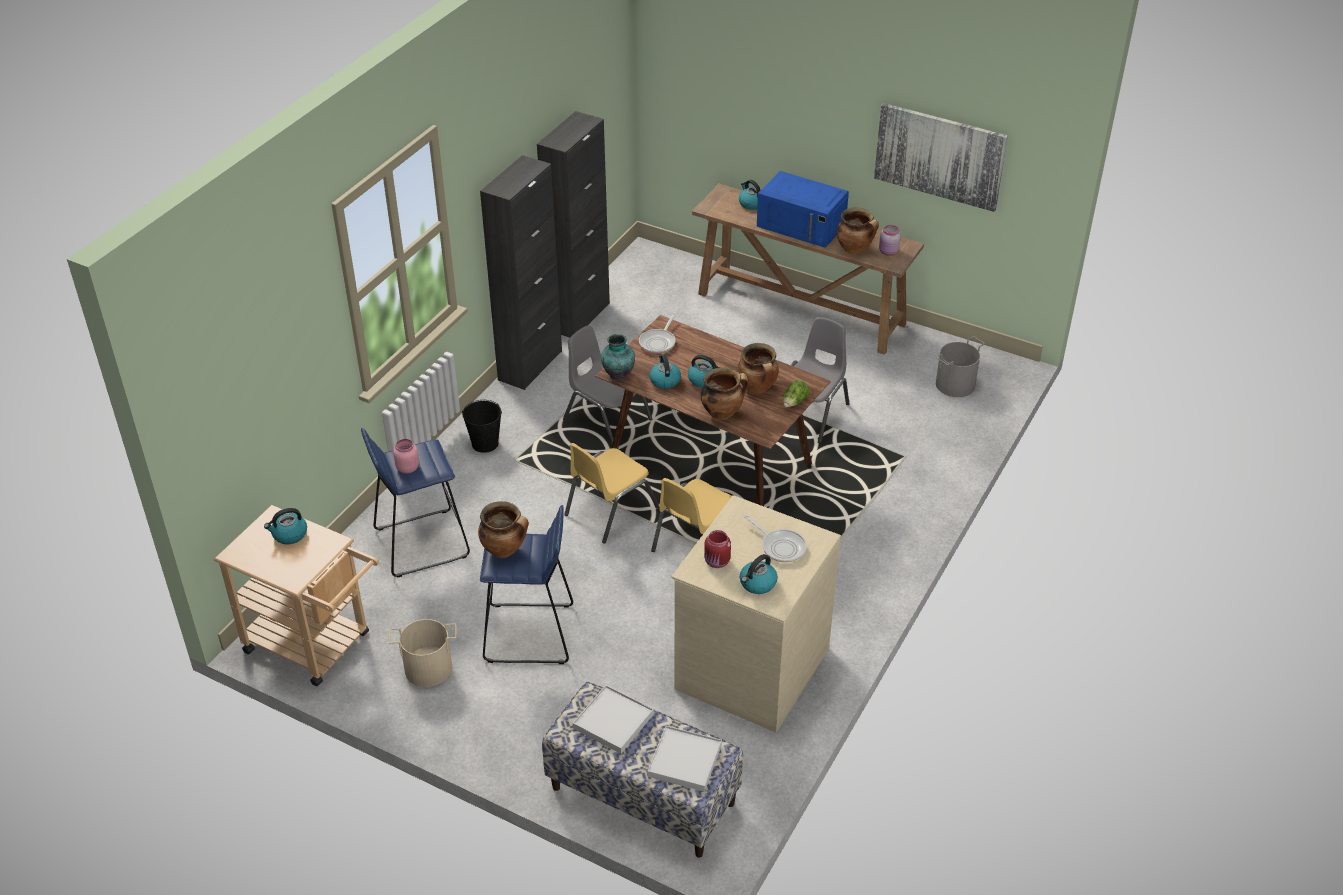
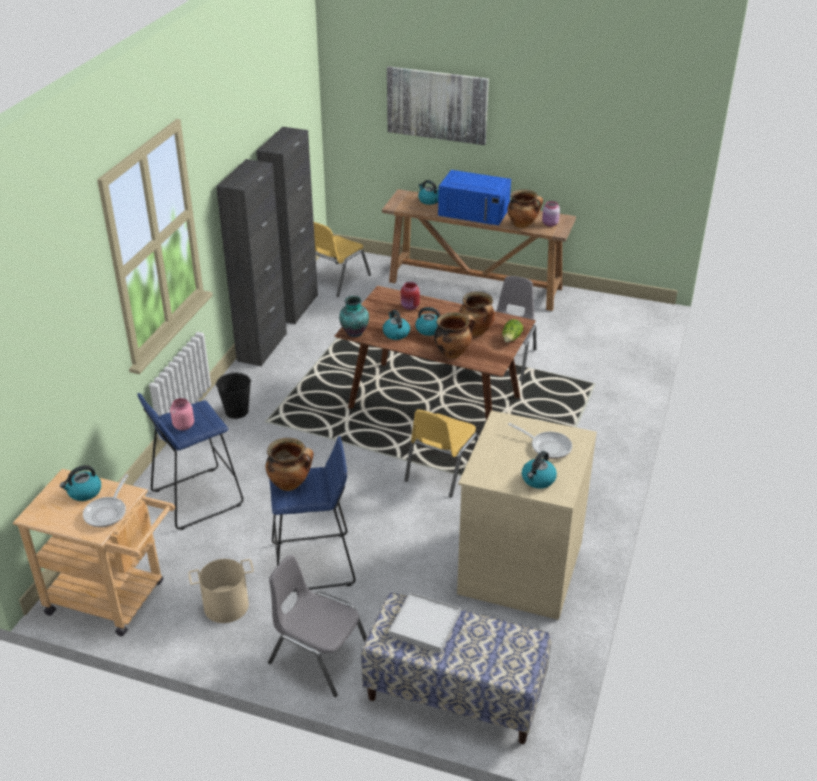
camera: 10 degrees left, 5 degrees down
grey chair [563,325,652,444] -> grey chair moved to [268,555,367,697]
yellow chair [564,443,659,544] -> yellow chair moved to [314,222,371,297]
frying pan [639,312,677,354] -> frying pan moved to [83,474,129,528]
white tray [647,726,722,792] -> none
red jar [704,530,731,568] -> red jar moved to [401,282,420,310]
picture [874,103,1008,212] -> picture moved to [387,66,489,145]
grey bucket [936,336,985,397] -> none

